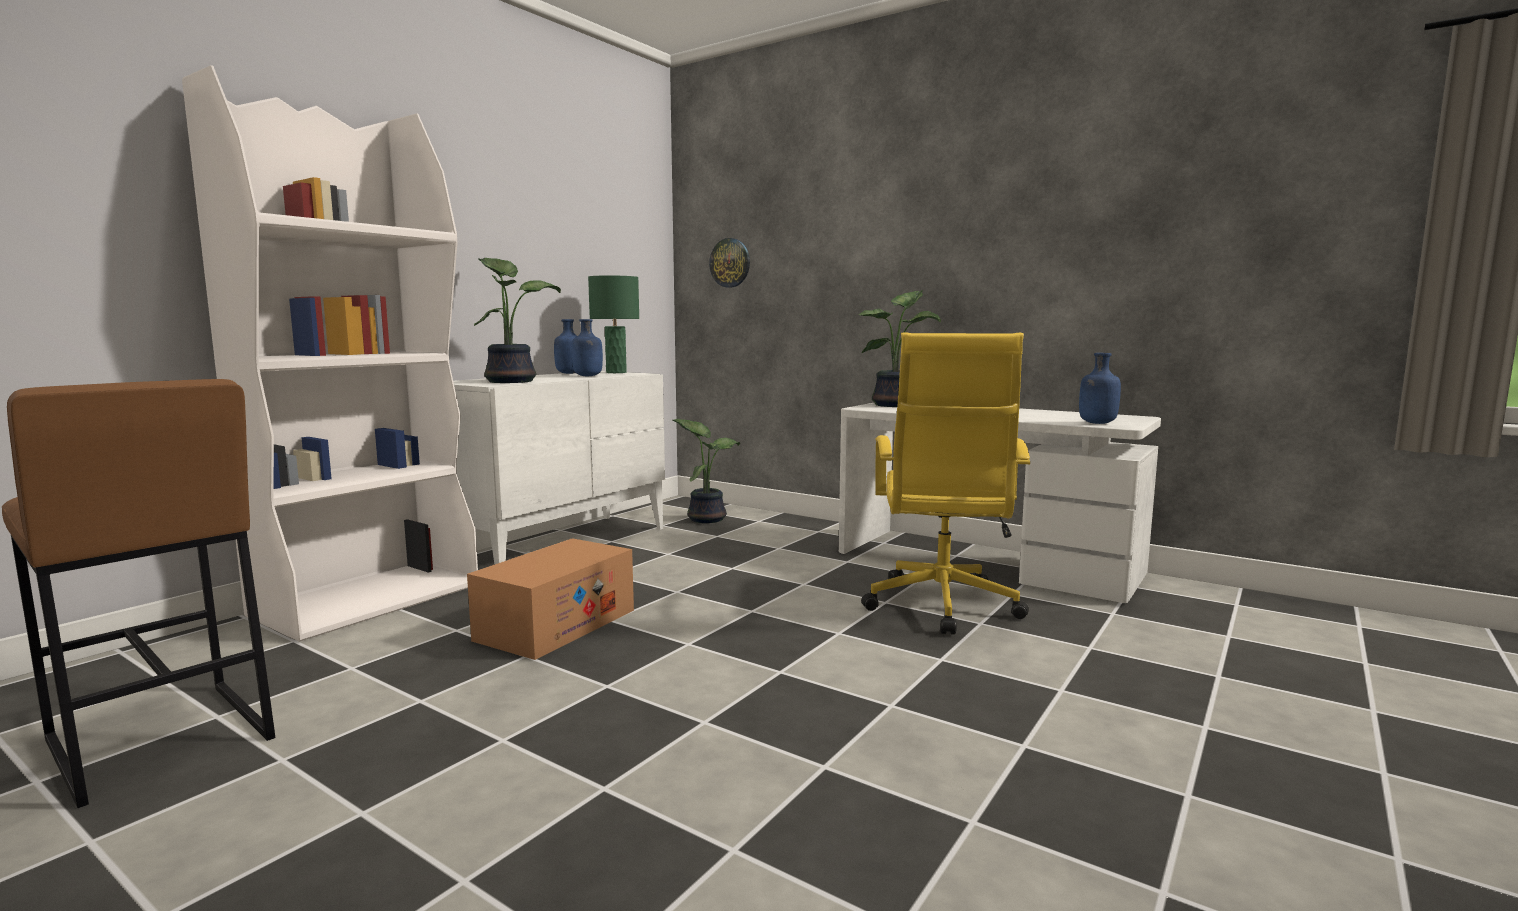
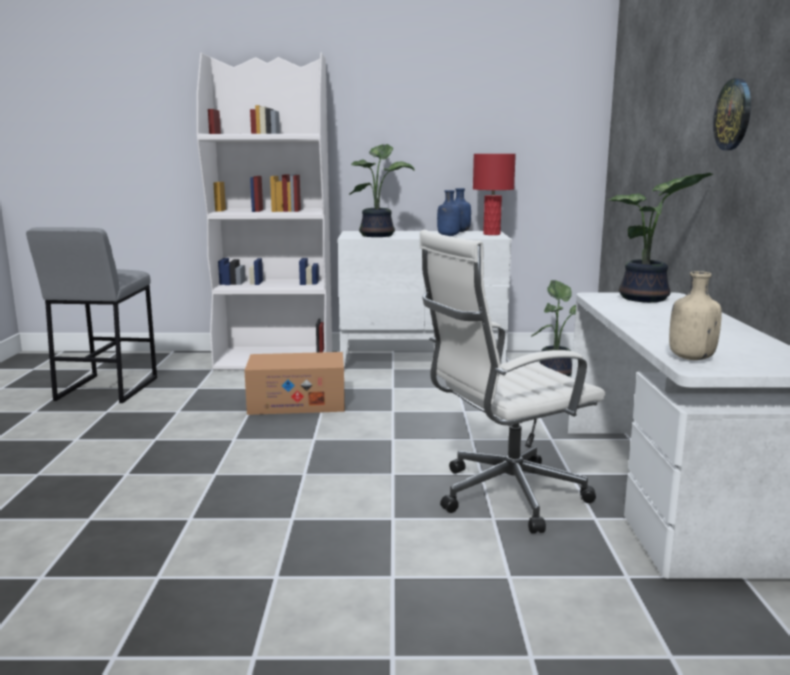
camera: 55 degrees right, 5 degrees up
brown stool [2,379,275,808] -> grey stool [26,227,157,403]
green table lamp [588,275,639,373] -> red table lamp [473,154,516,235]
wall clock [709,238,750,288] -> wall clock moved to [713,78,751,150]
yellow office chair [861,332,1030,635] -> white office chair [420,230,605,534]
blue bottle [1079,353,1121,424] -> beige bottle [669,271,722,360]

